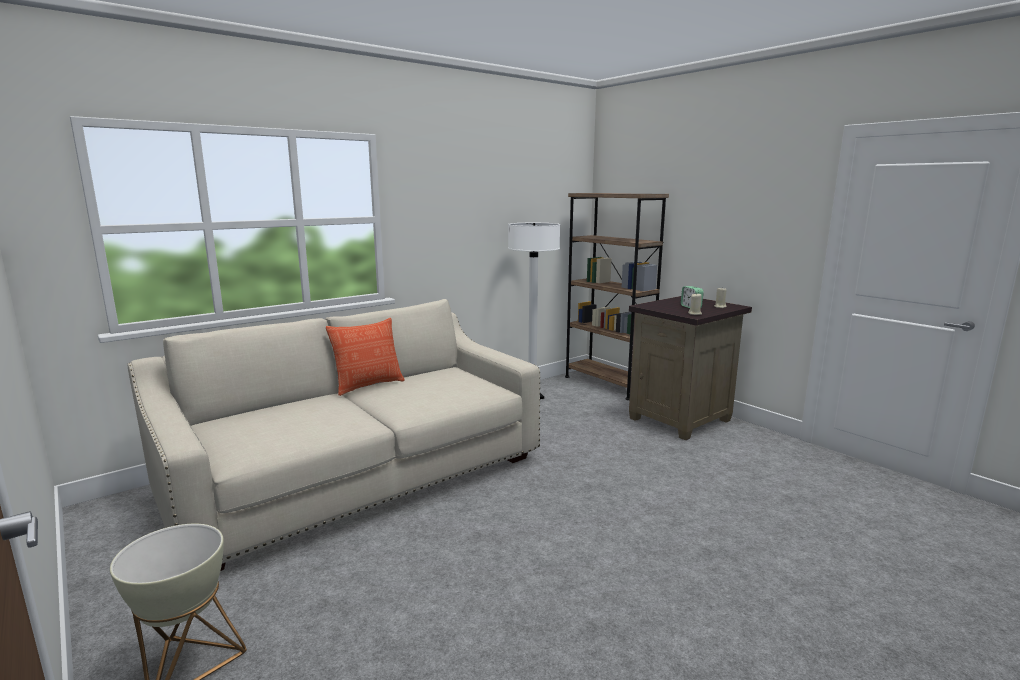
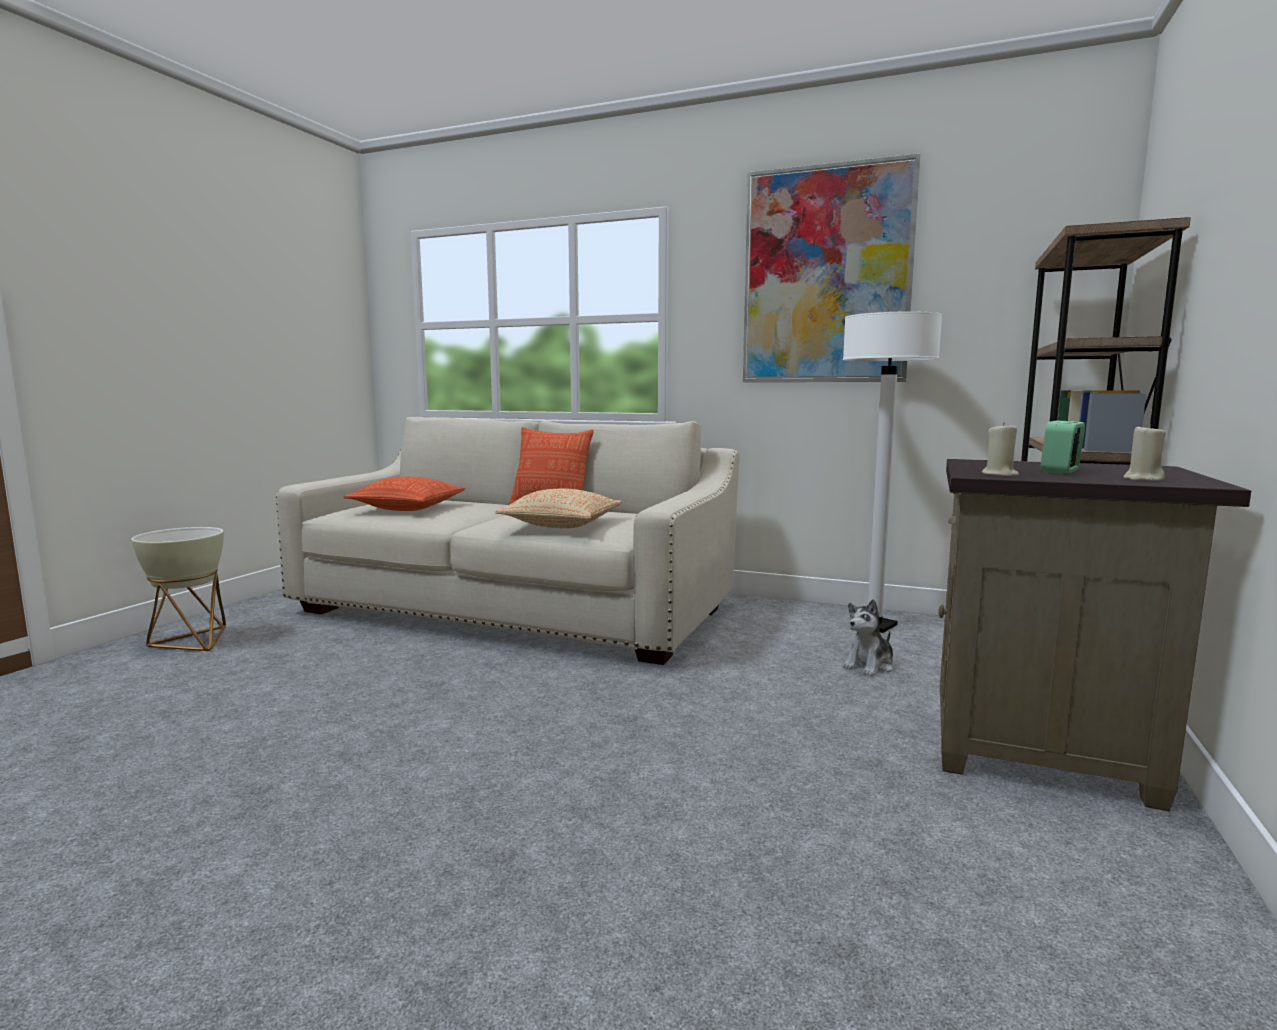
camera: 60 degrees right, 5 degrees down
none -> orange pillow [343,476,466,511]
none -> beige pillow [495,488,622,528]
none -> picture [743,153,920,382]
none -> plush toy [842,599,894,676]

